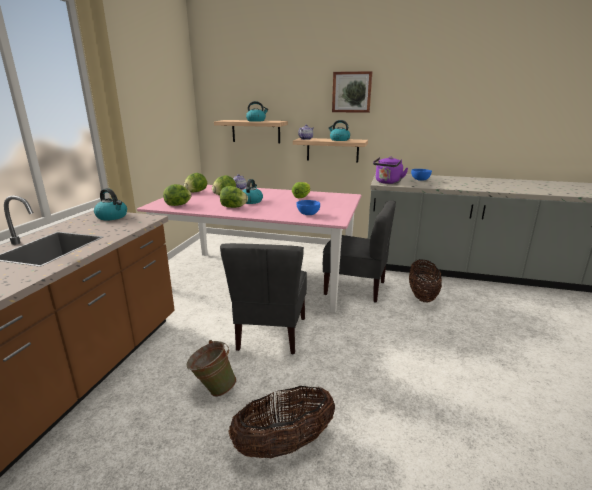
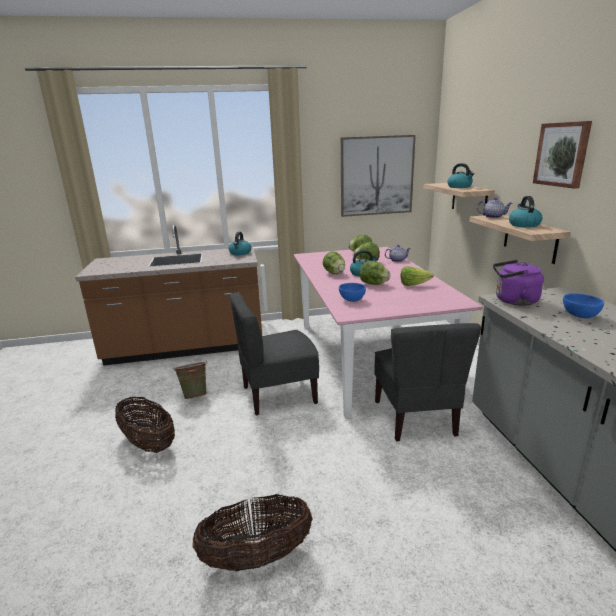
camera: 65 degrees right, 0 degrees up
lettuce [163,184,192,206] -> lettuce moved to [360,261,390,285]
basket [409,259,442,302] -> basket moved to [192,494,312,571]
none -> picture [341,135,416,217]

